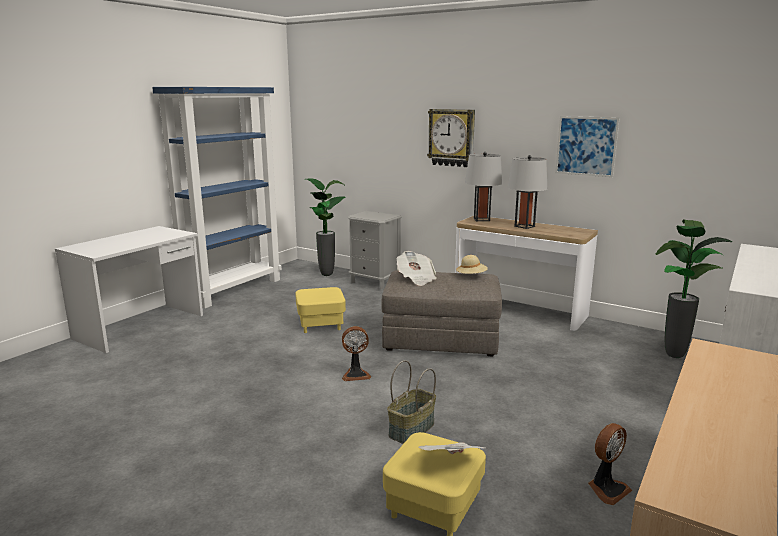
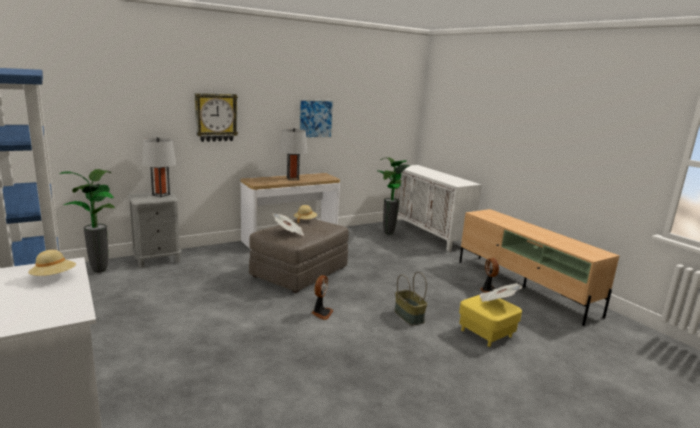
camera: 65 degrees left, 0 degrees up
yellow ottoman [295,287,346,333] -> none
grey table lamp [465,152,502,221] -> grey table lamp moved to [142,137,176,197]
none -> beige hat [28,250,76,276]

